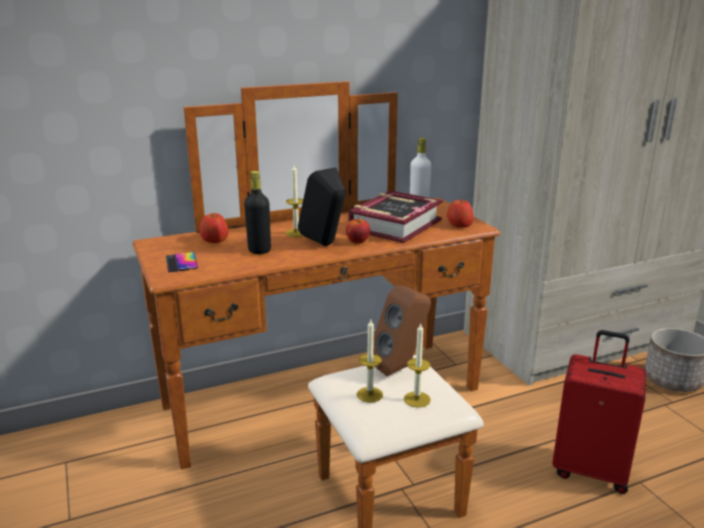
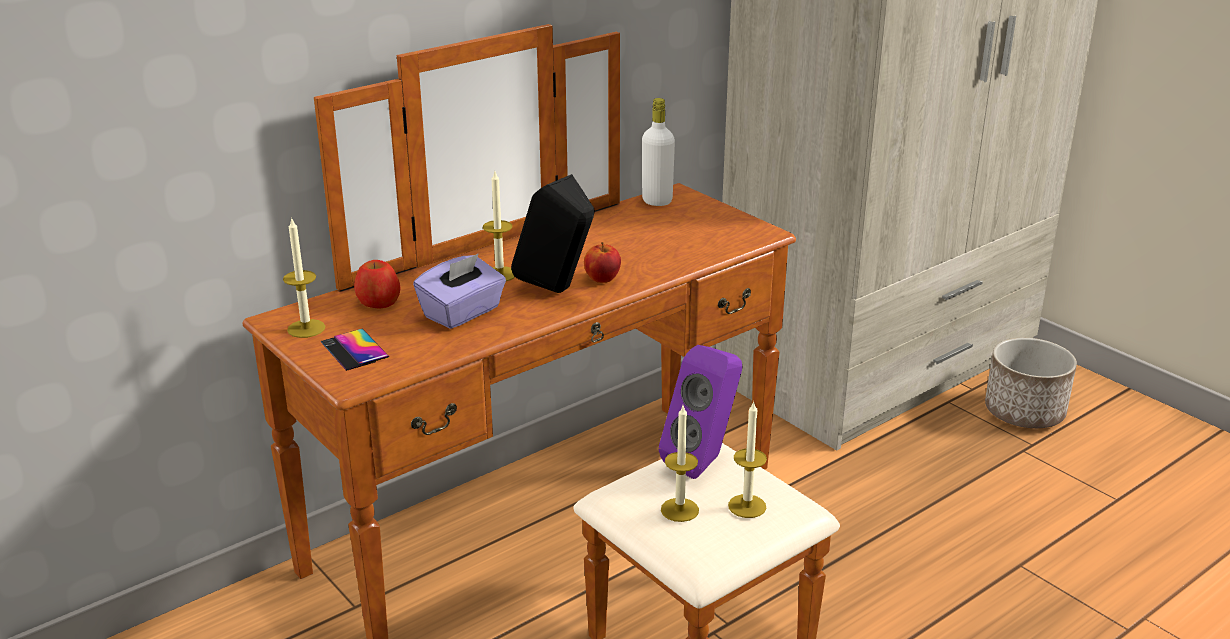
camera: 15 degrees left, 5 degrees up
black bottle [244,171,271,254] -> purple tissue box [413,254,506,329]
book [349,191,443,243] -> none
brown speaker [373,285,431,376] -> purple speaker [659,345,743,479]
apple [447,200,473,227] -> none
red suitcase [552,330,646,494] -> none
none -> candle [283,217,325,338]

